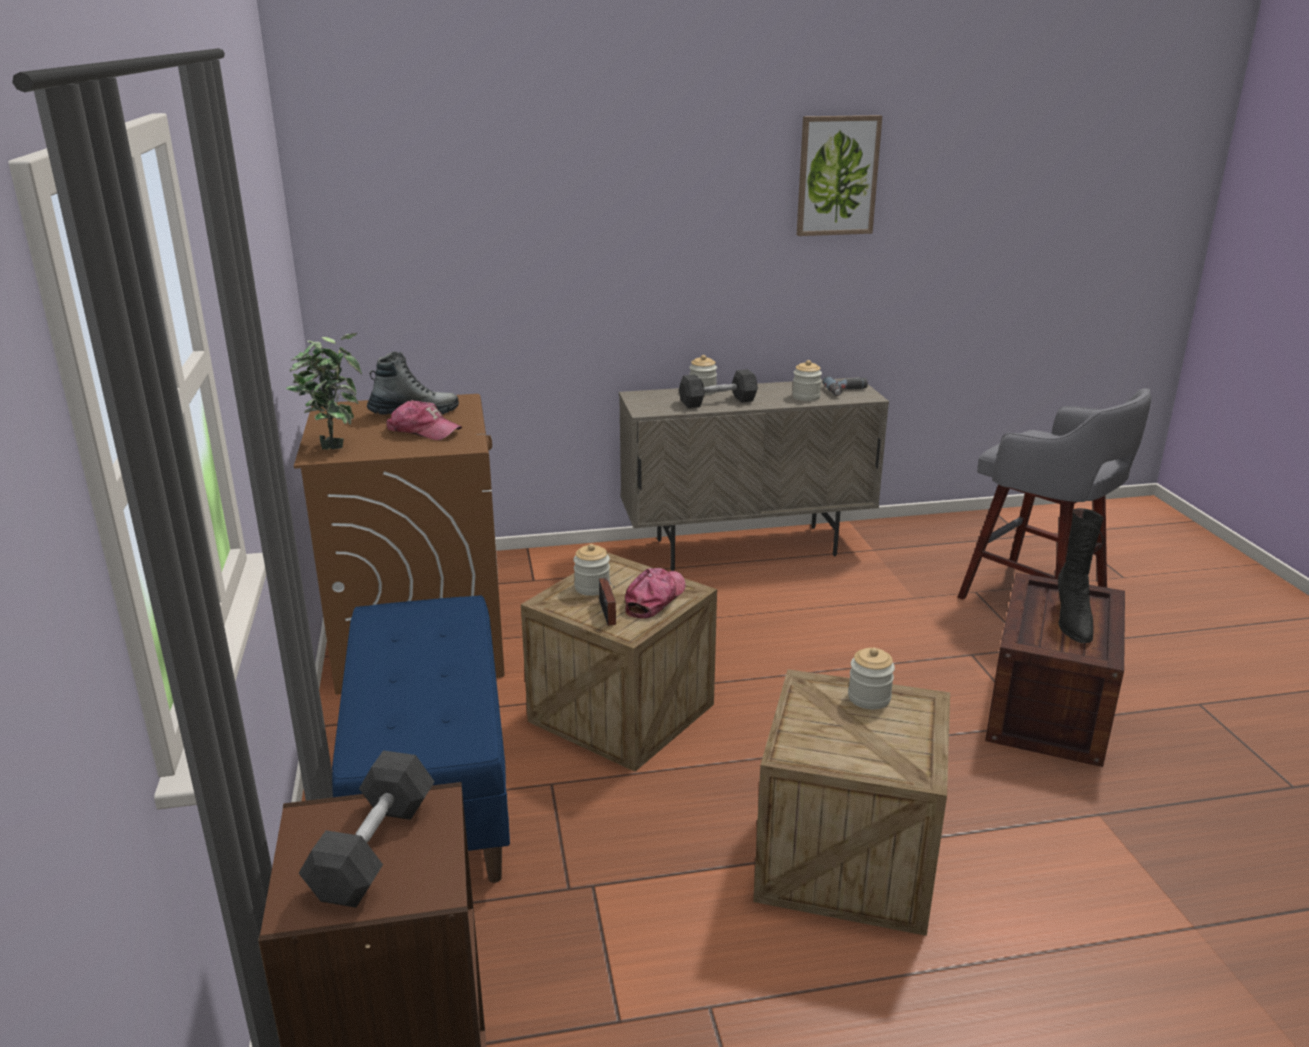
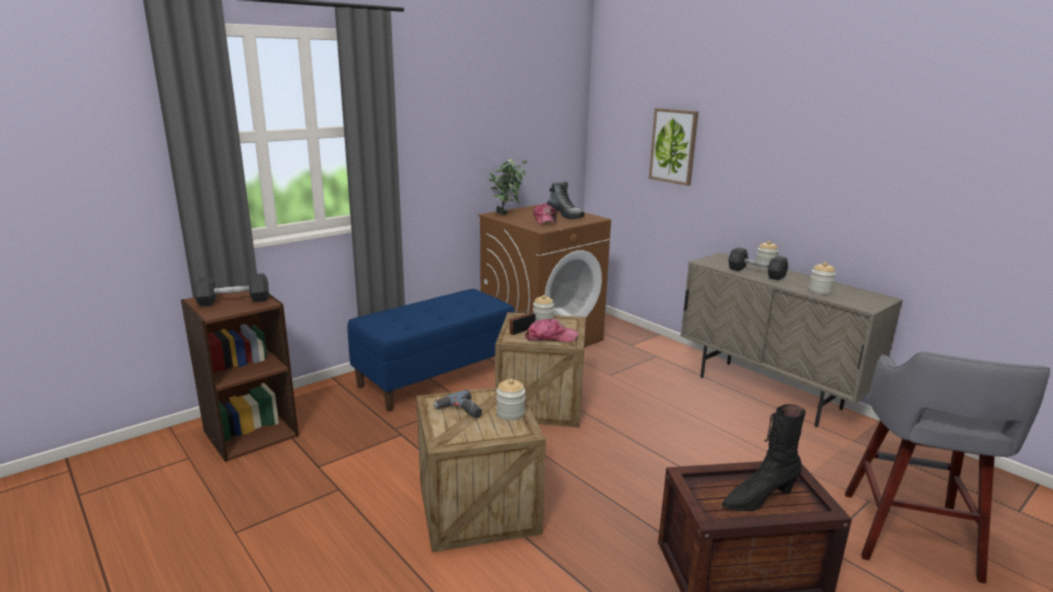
camera: 60 degrees right, 5 degrees down
picture [797,115,882,236] -> picture moved to [649,108,699,186]
power drill [822,376,868,396] -> power drill moved to [434,390,482,418]

